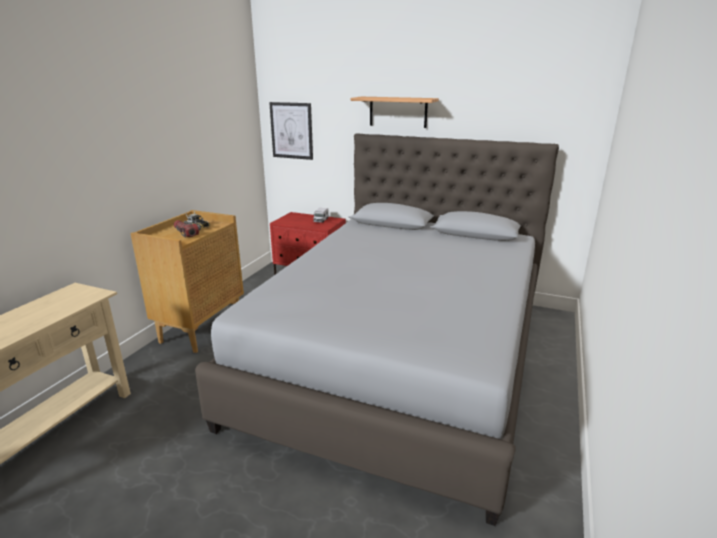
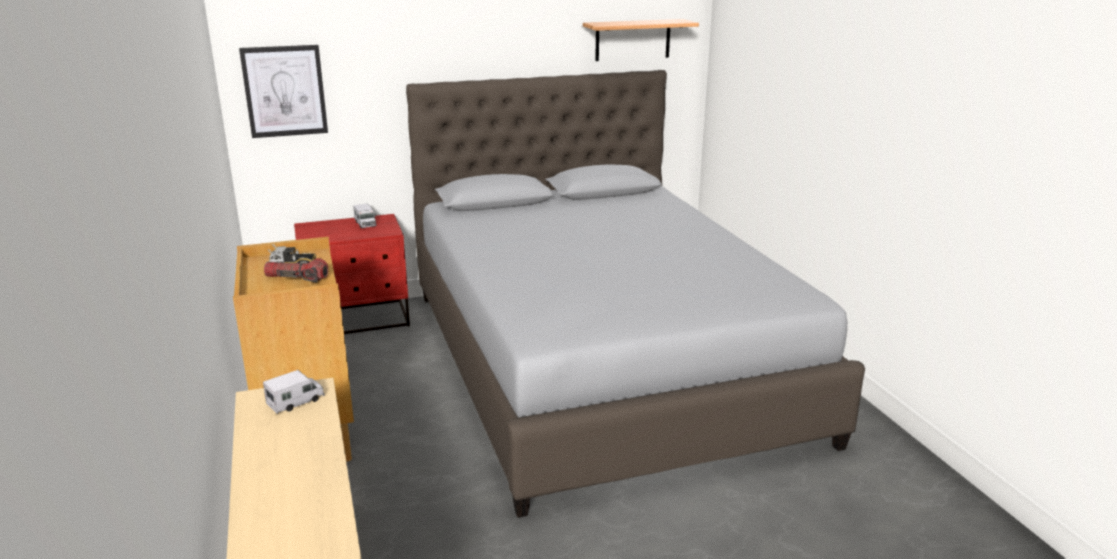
camera: 40 degrees left, 0 degrees up
shelf [351,97,439,128] -> shelf moved to [583,19,699,61]
none -> toy truck [263,370,325,414]

